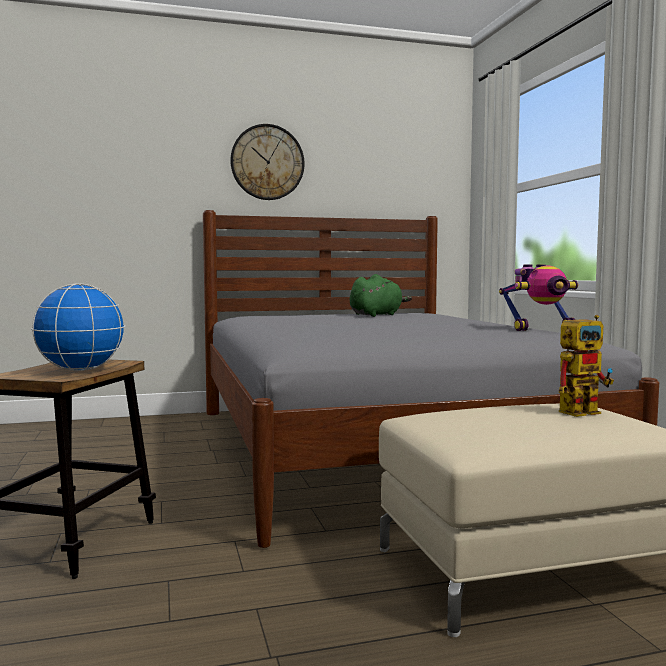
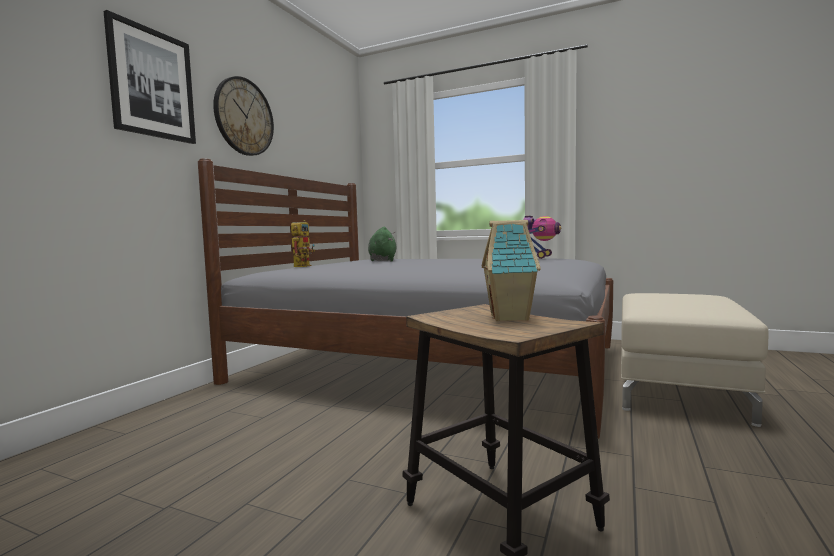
camera: 50 degrees left, 0 degrees up
globe [31,284,125,371] -> toy house [482,220,541,321]
toy robot [559,315,614,417] -> toy robot moved to [291,220,315,267]
none -> picture [104,10,196,144]

